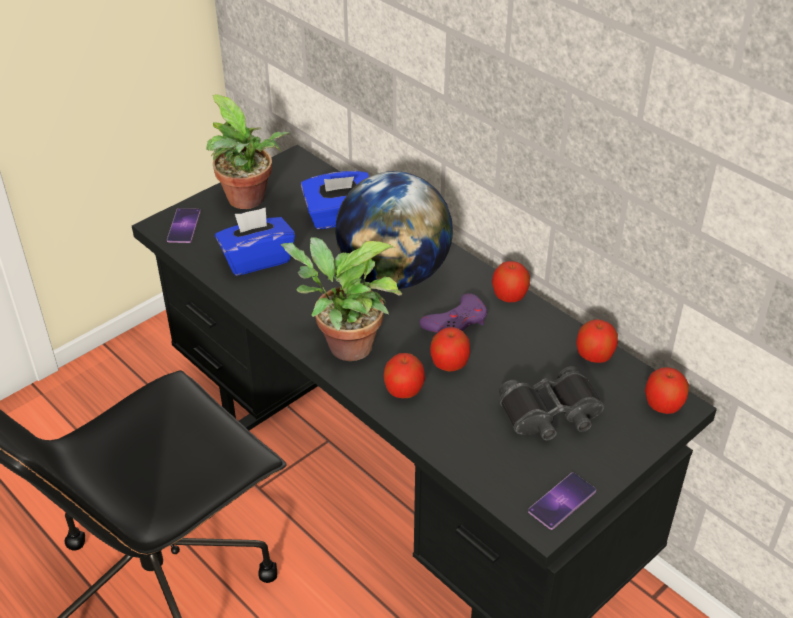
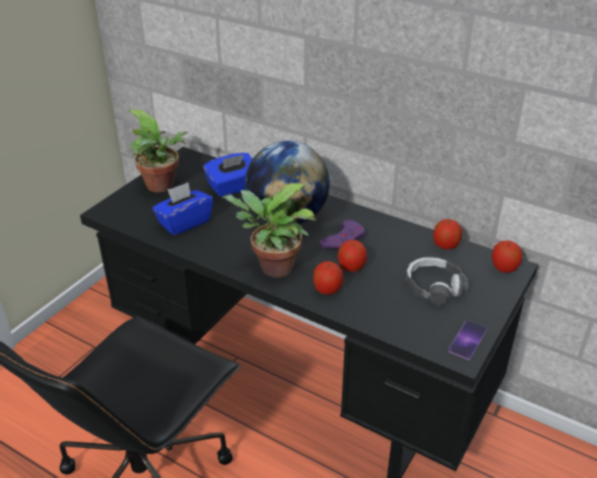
camera: 15 degrees left, 5 degrees down
phone [167,208,201,243] -> none
apple [492,261,530,302] -> none
black binoculars [499,366,604,440] -> headphones [406,257,469,306]

